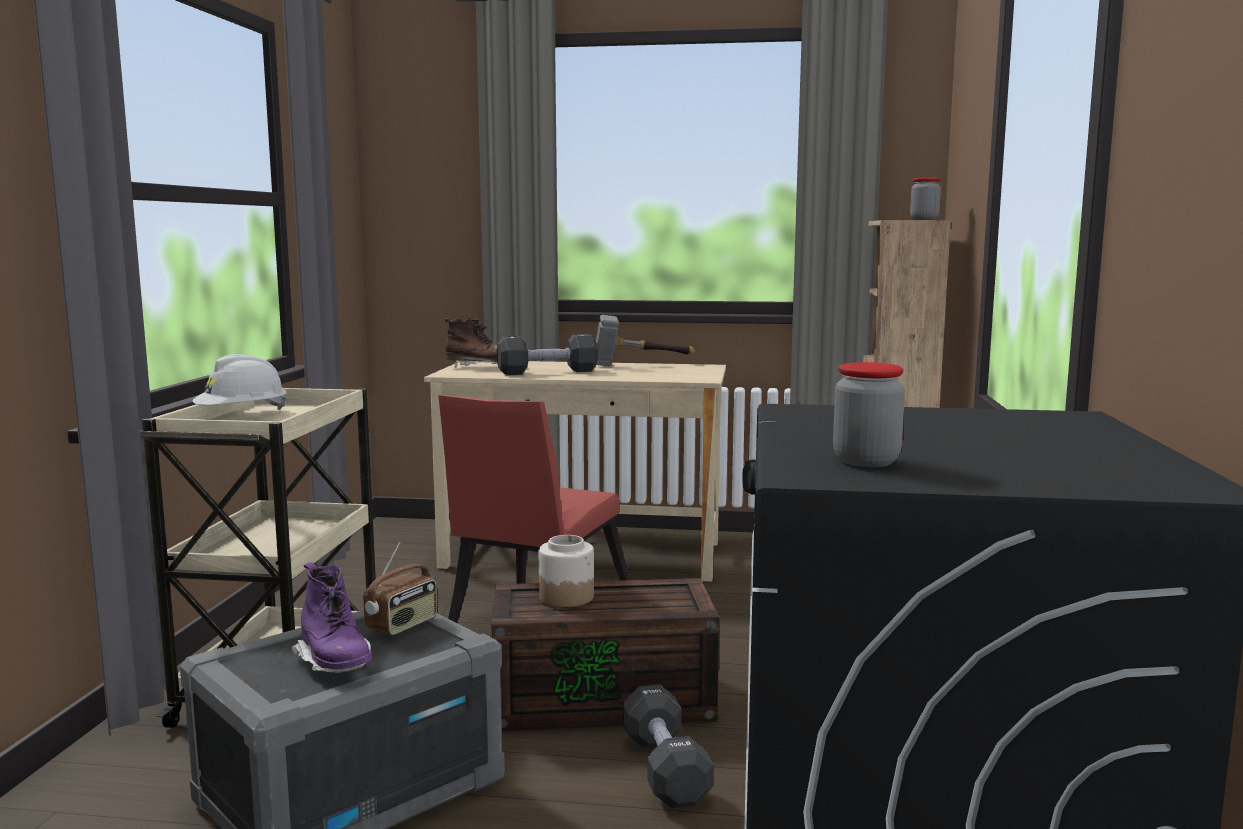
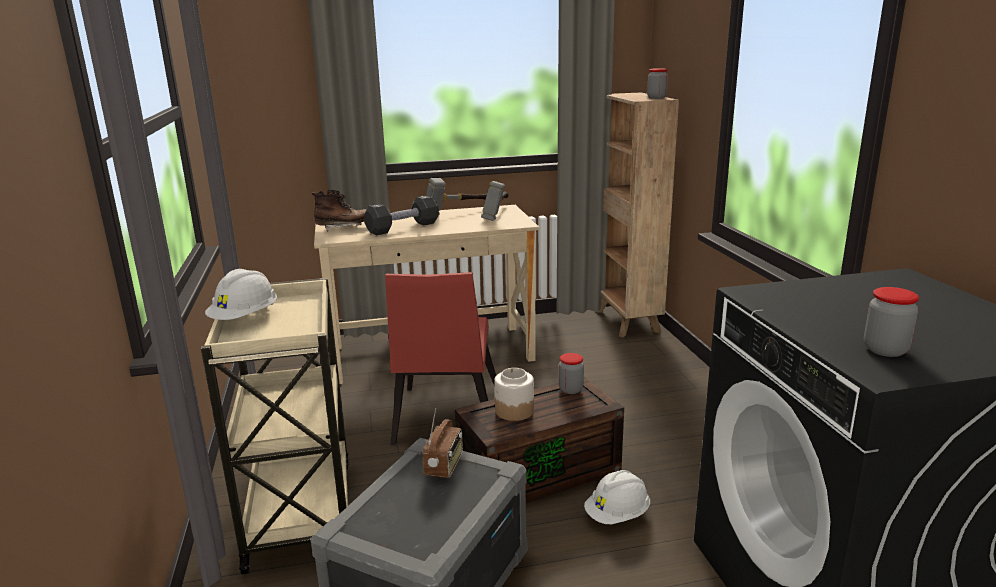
camera: 20 degrees left, 10 degrees up
purple boot [292,562,373,673] -> none
black dumbbell [623,684,713,808] -> white hard hat [584,470,650,524]
none -> hammer [481,181,509,221]
none -> jar [559,353,584,394]

